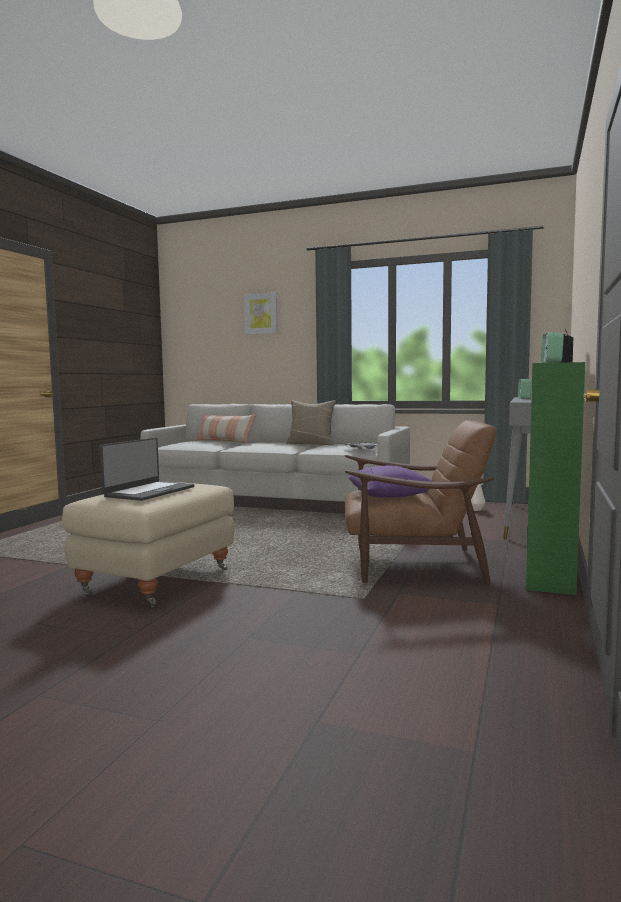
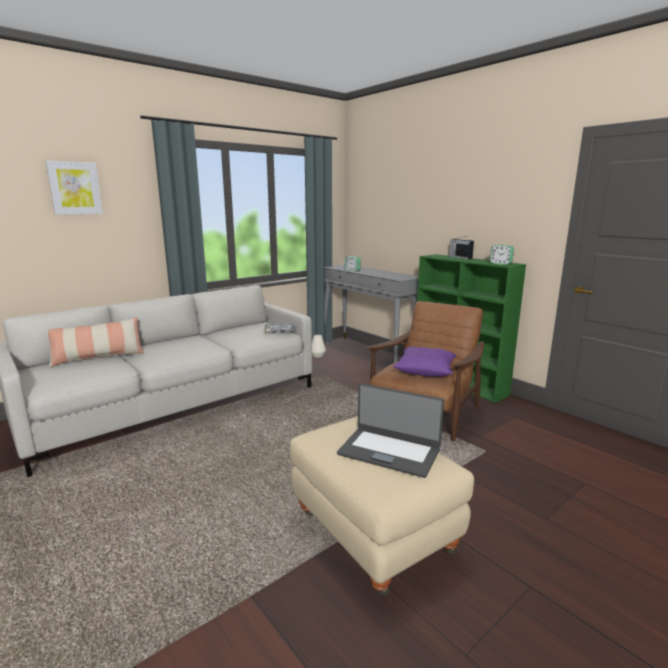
camera: 60 degrees left, 10 degrees up
laptop [99,438,195,501] -> laptop turned 150 degrees clockwise [337,383,444,478]
beige pillow [286,400,336,445] -> none

